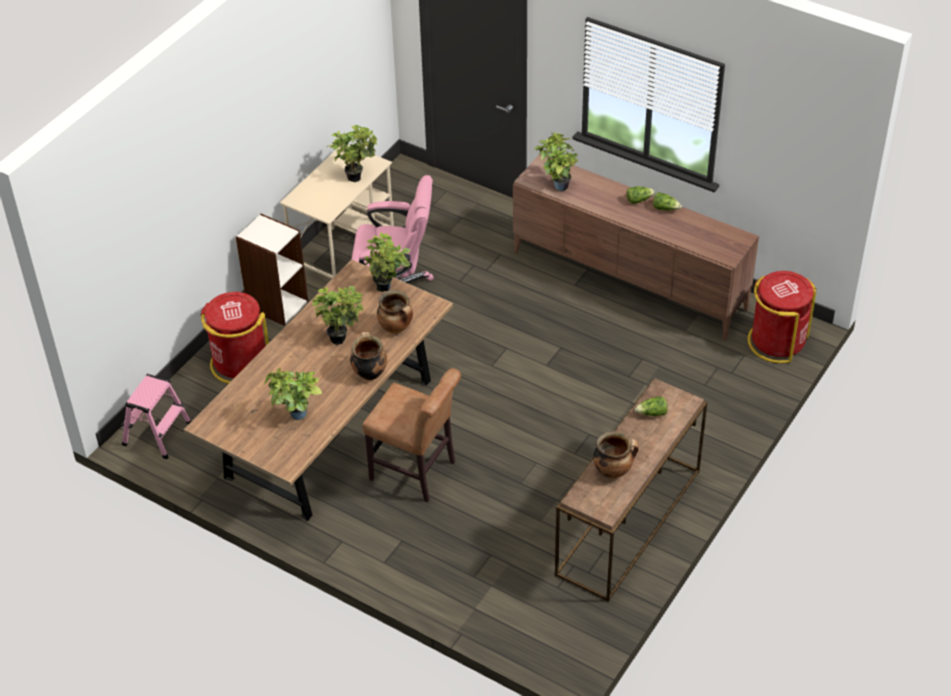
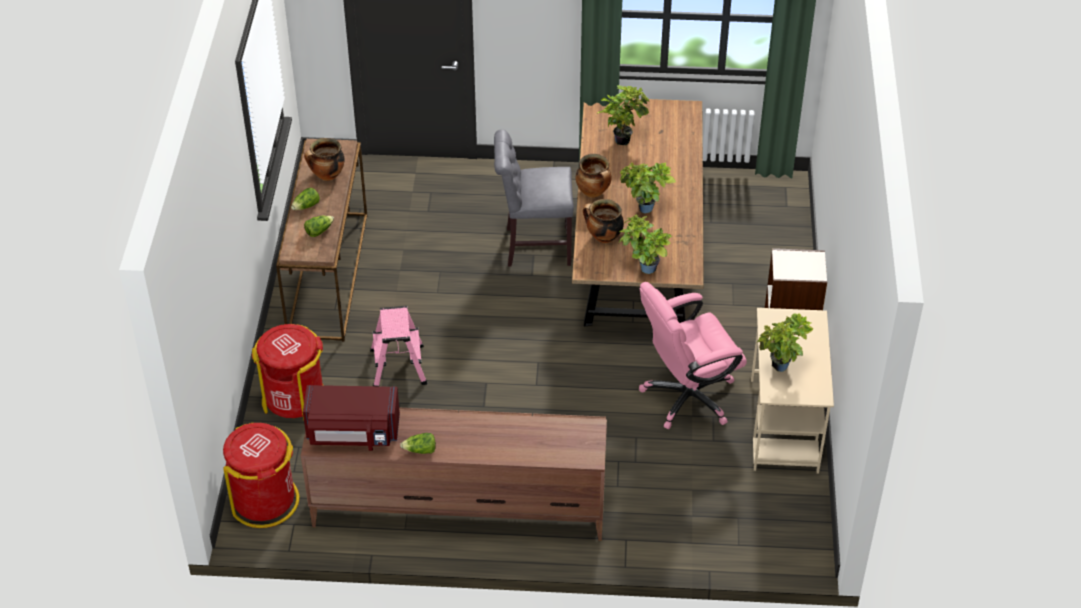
camera: 150 degrees right, 0 degrees up
pink step ladder [122,374,191,459] -> pink step ladder moved to [370,306,428,386]
red trash can [200,292,269,384] -> red trash can moved to [252,324,323,420]
brown chair [362,368,461,502] -> grey chair [494,129,574,266]
potted plant [534,132,578,191] -> none
lettuce [626,186,655,204] -> lettuce moved to [291,188,320,210]
none -> red microwave [303,385,400,451]

